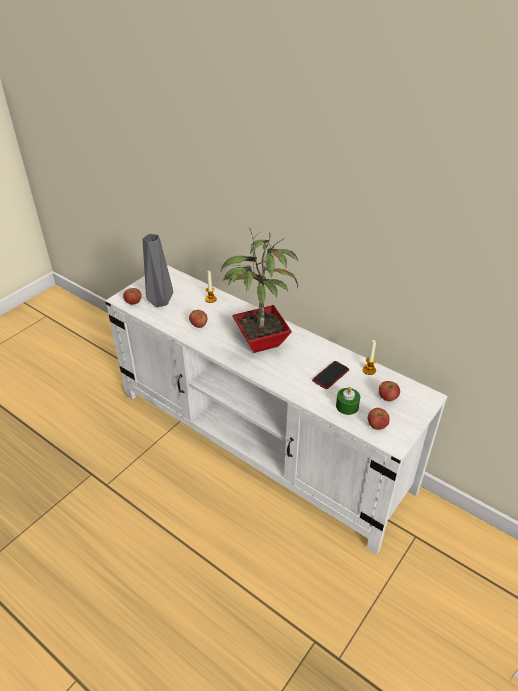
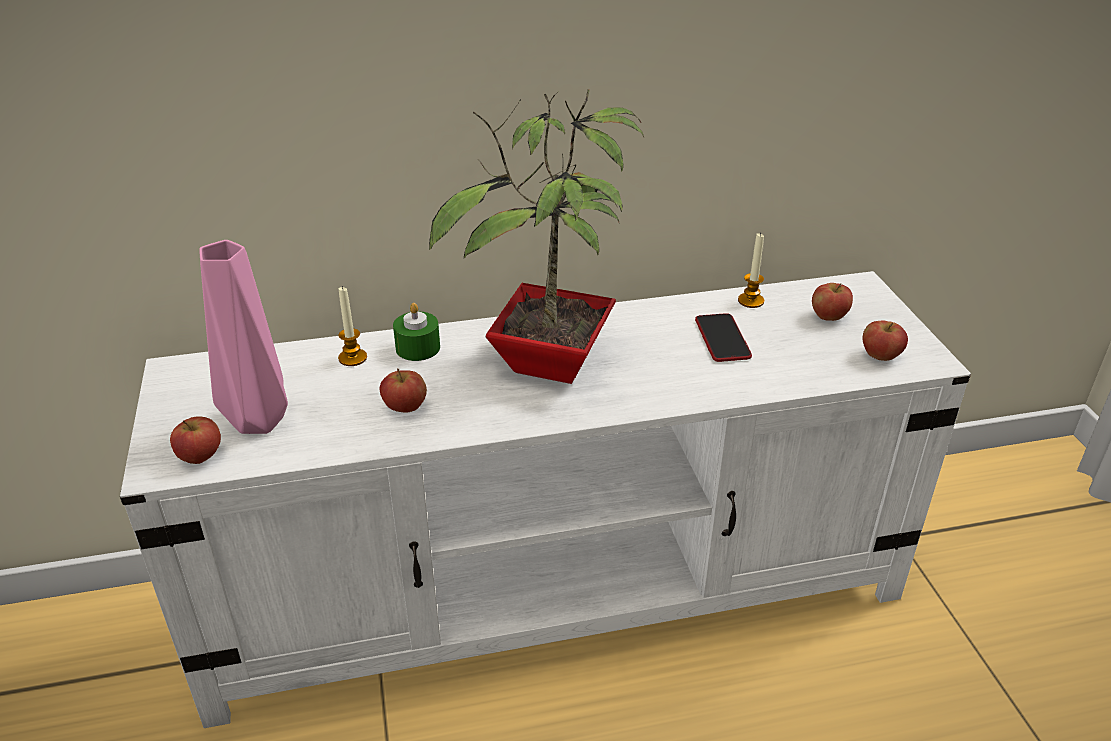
camera: 50 degrees left, 5 degrees down
grey vase [143,234,173,307] -> pink vase [199,240,288,434]
green candle [336,387,360,415] -> green candle moved to [393,303,440,361]

